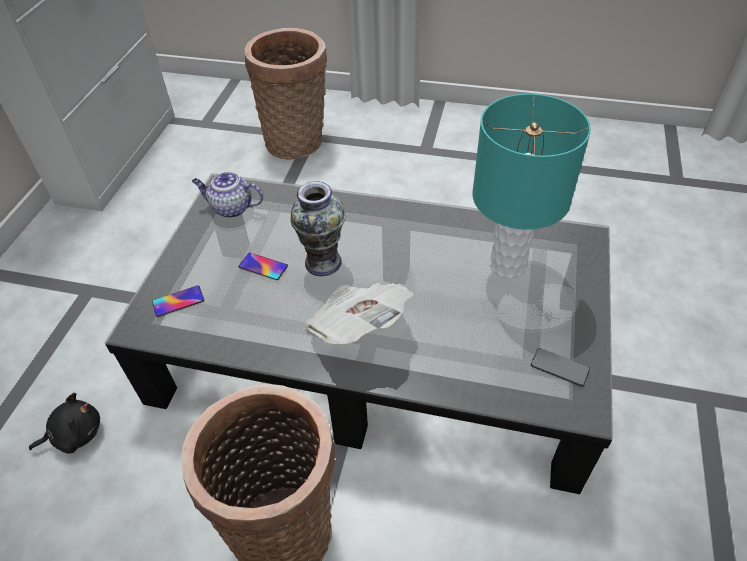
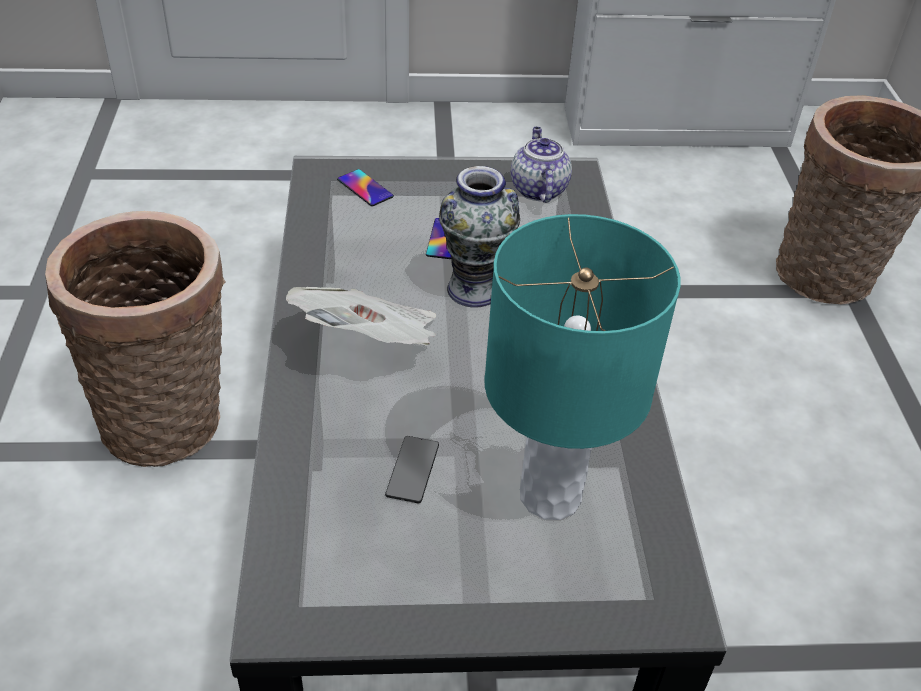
camera: 70 degrees right, 5 degrees down
black plush toy [29,393,100,453] -> none
phone [531,348,590,386] -> phone moved to [385,436,439,503]

